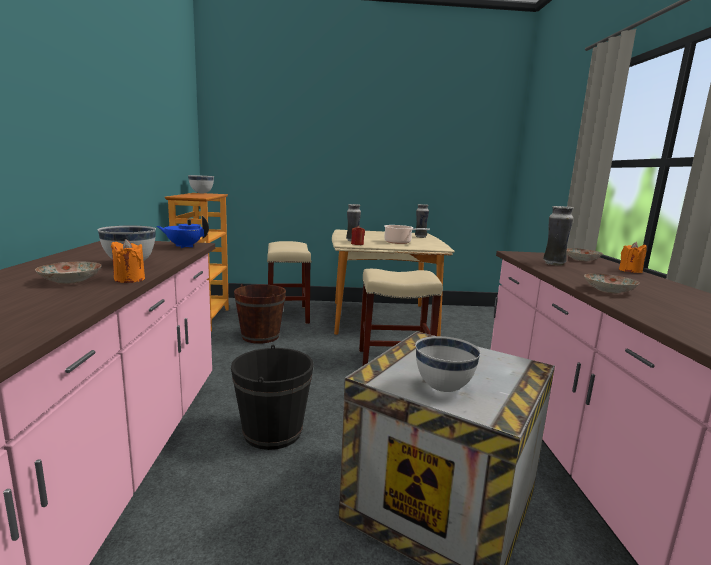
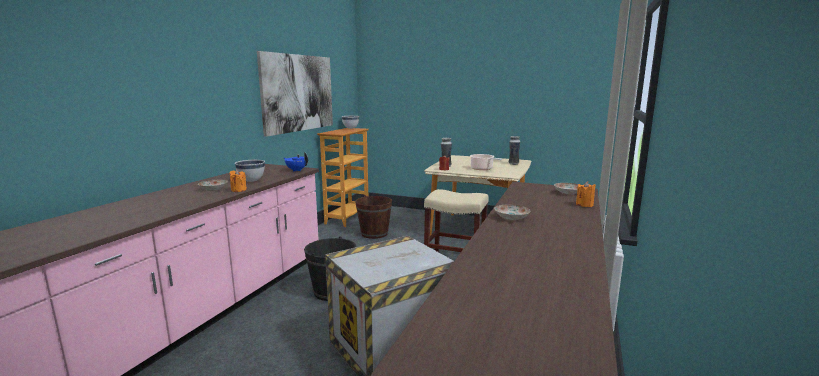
camera: 25 degrees right, 0 degrees up
beige stool [267,241,312,324] -> none
white bowl [415,336,481,392] -> none
vase [543,206,573,266] -> none
none -> picture [257,51,333,137]

